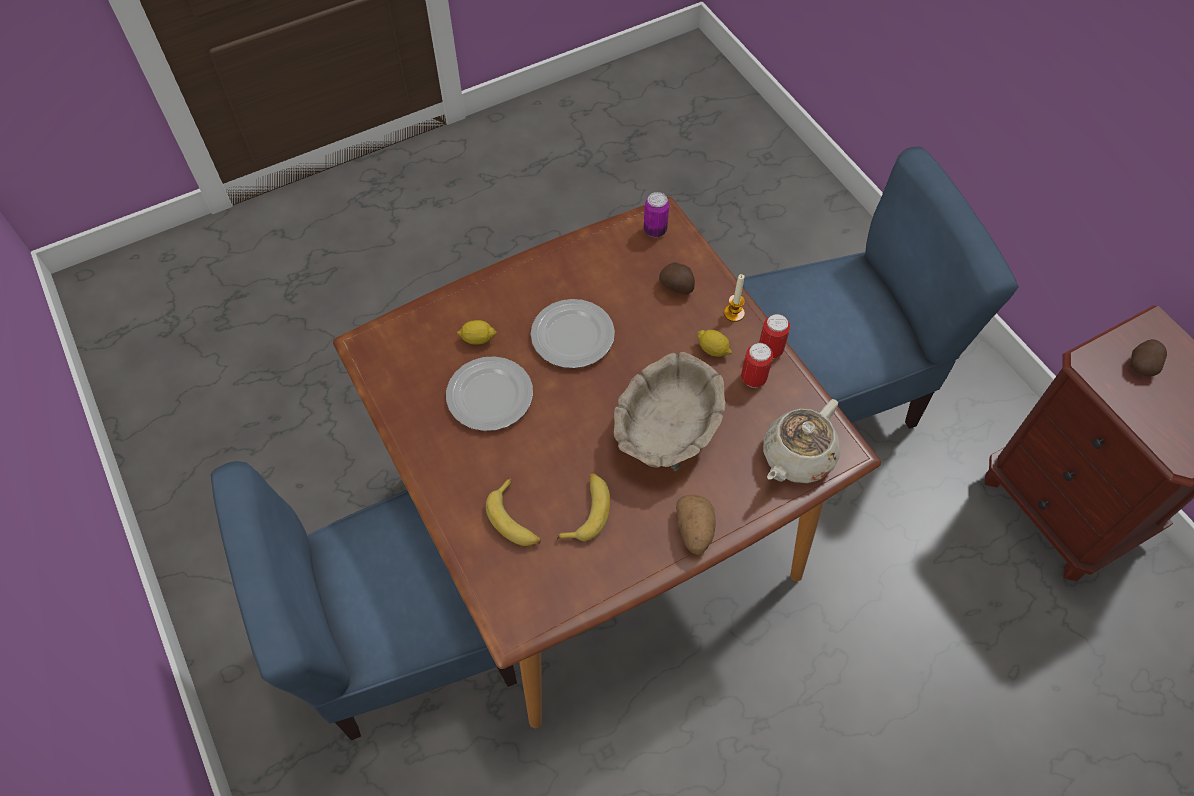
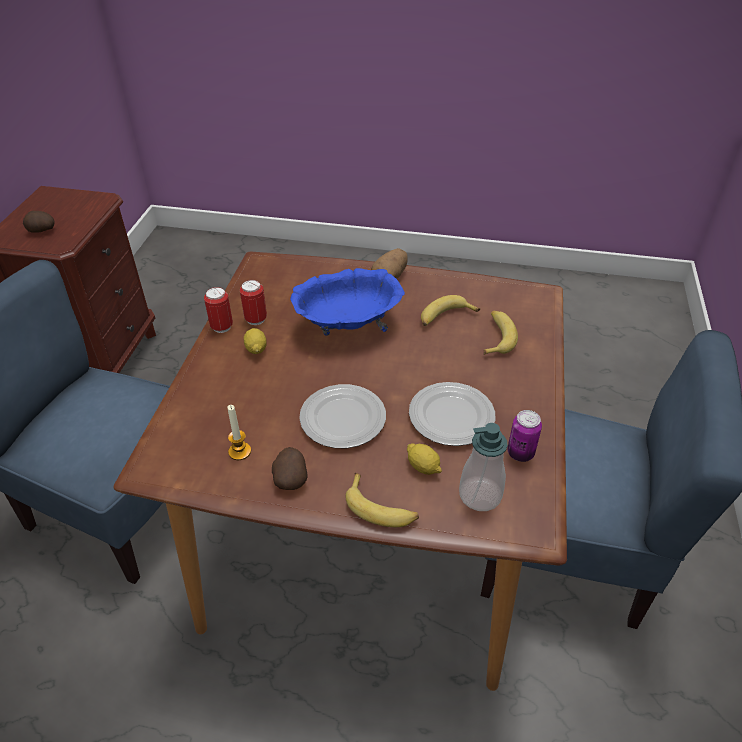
camera: 140 degrees left, 15 degrees down
beige bowl [614,352,725,471] -> blue bowl [290,268,405,336]
can [644,192,669,237] -> can moved to [507,410,542,462]
potato [659,262,695,294] -> potato moved to [272,447,307,490]
candle [724,274,745,322] -> candle moved to [227,405,251,460]
beige teapot [763,399,840,483] -> none
none -> banana [345,473,419,527]
none -> soap dispenser [459,423,508,511]

